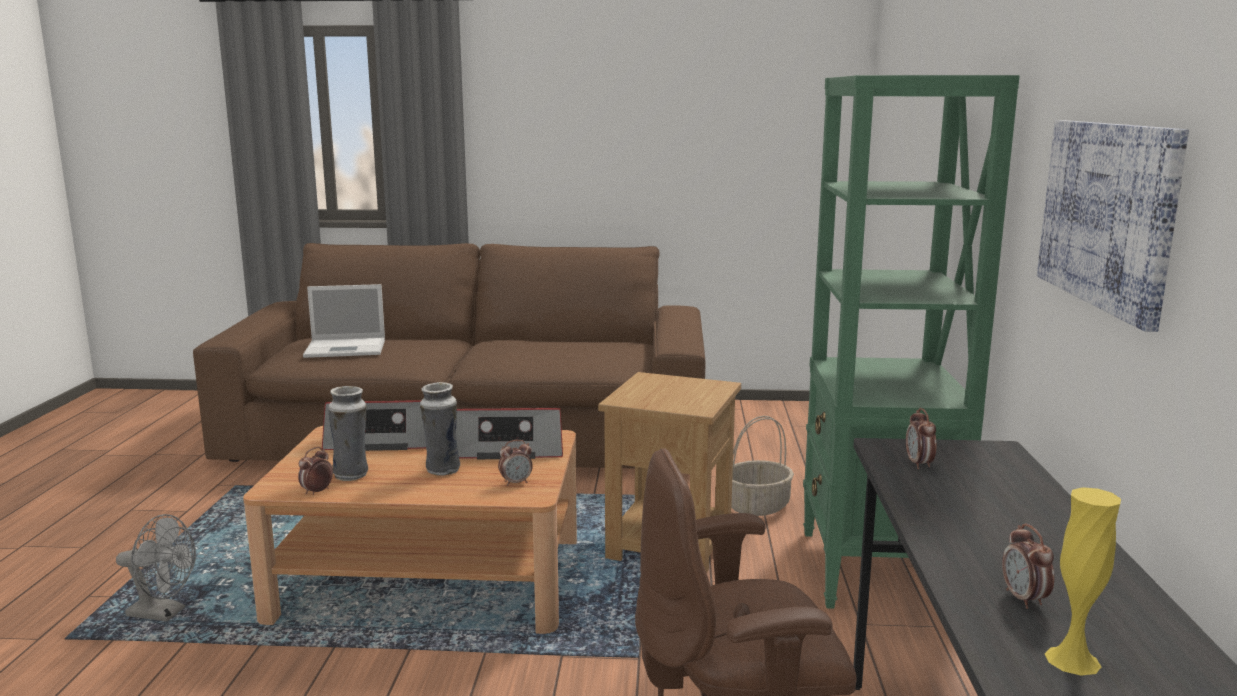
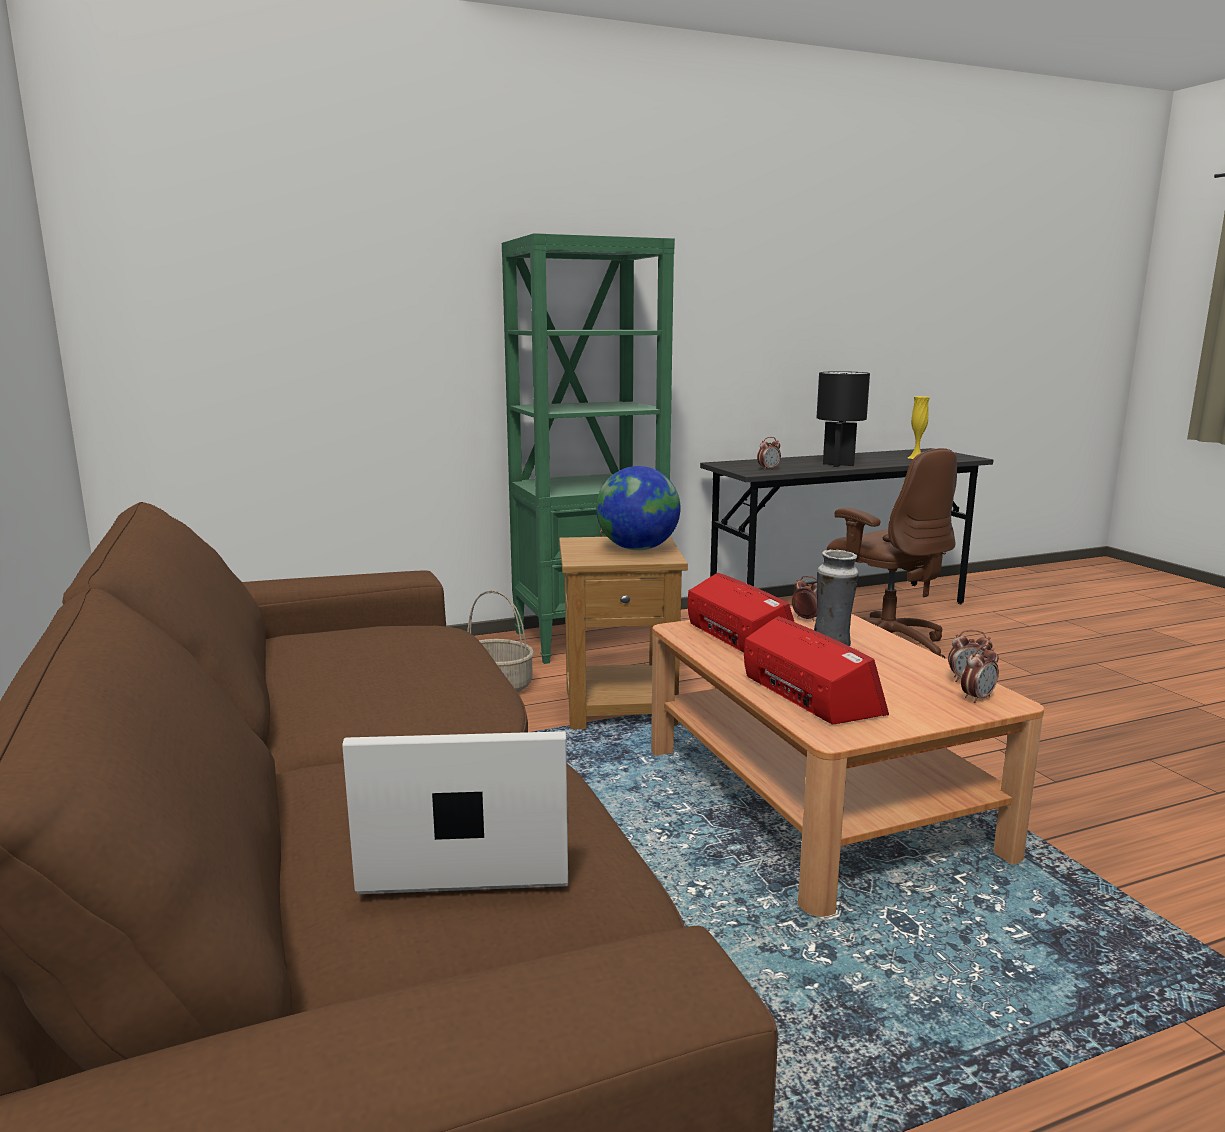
camera: 115 degrees left, 0 degrees up
grey fan [116,514,196,621] -> none
laptop [303,284,385,358] -> laptop turned 60 degrees counterclockwise [342,731,568,894]
vase [328,386,368,481] -> none
alarm clock [1002,523,1054,609] -> alarm clock moved to [961,644,999,703]
picture [1037,120,1189,332] -> none
none -> globe [596,466,680,550]
none -> black table lamp [816,371,870,467]

